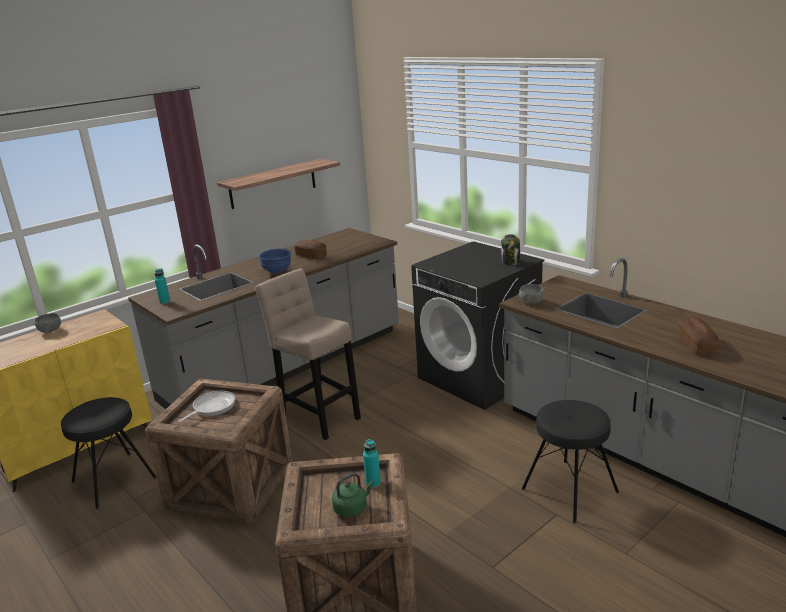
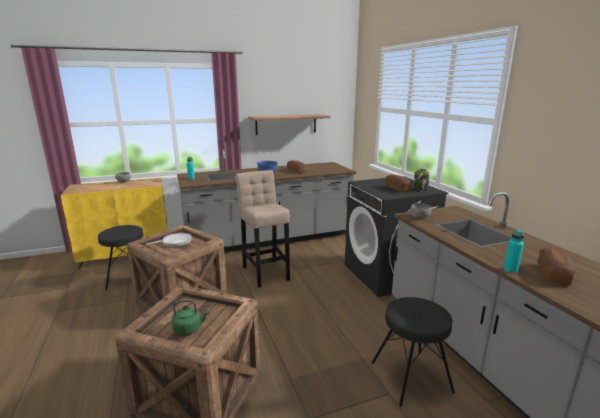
camera: 20 degrees right, 5 degrees down
turquoise bottle [363,439,381,488] -> turquoise bottle moved to [503,229,524,274]
none -> bread [385,174,412,192]

